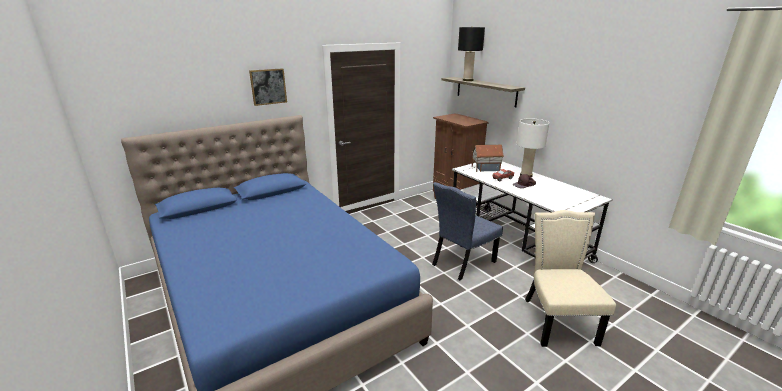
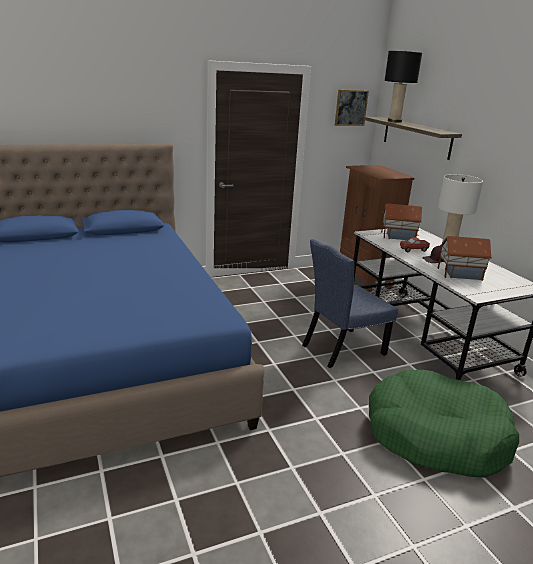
camera: 10 degrees right, 0 degrees up
picture [249,68,287,106] -> picture moved to [335,90,369,126]
beige chair [525,210,616,347] -> green dog bed [369,370,519,478]
none -> toy house [438,236,492,281]

